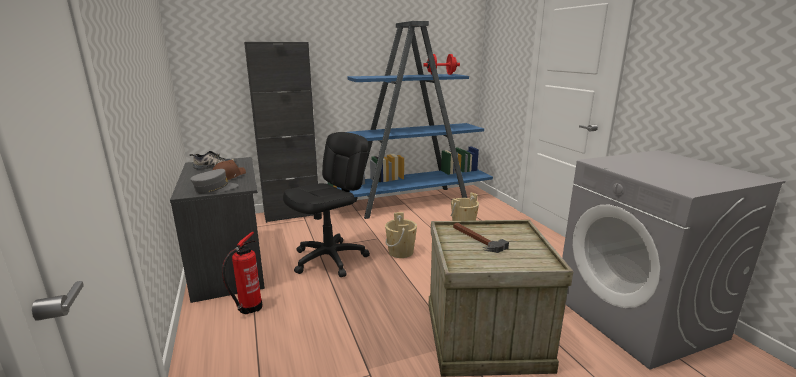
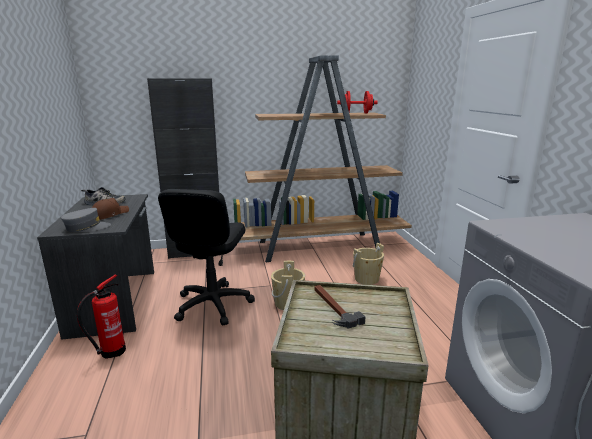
camera: 10 degrees right, 0 degrees up
black office chair [283,132,370,277] -> black office chair turned 135 degrees clockwise [158,189,255,325]
blue bookcase [328,21,493,219] -> brown bookcase [233,56,412,262]

